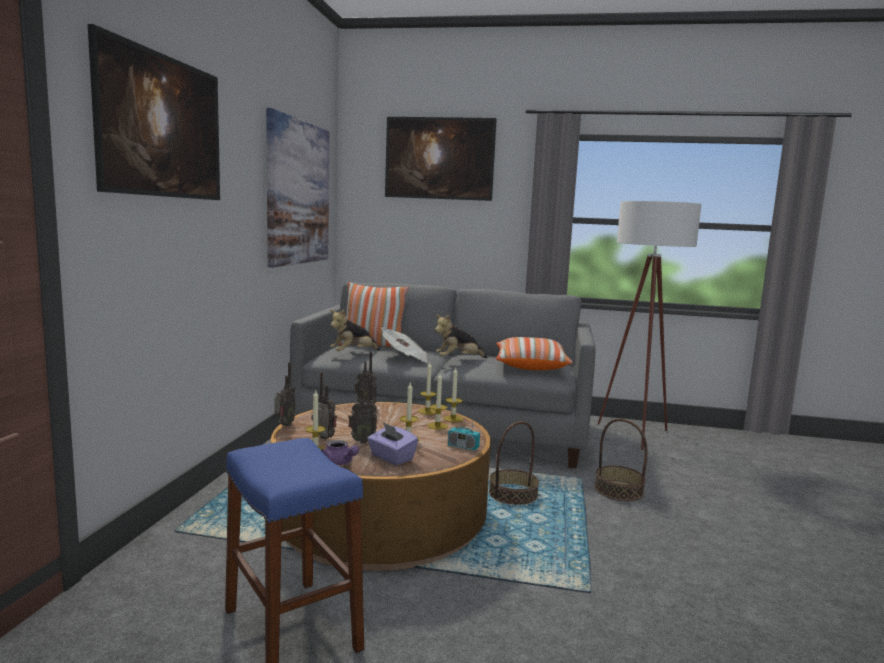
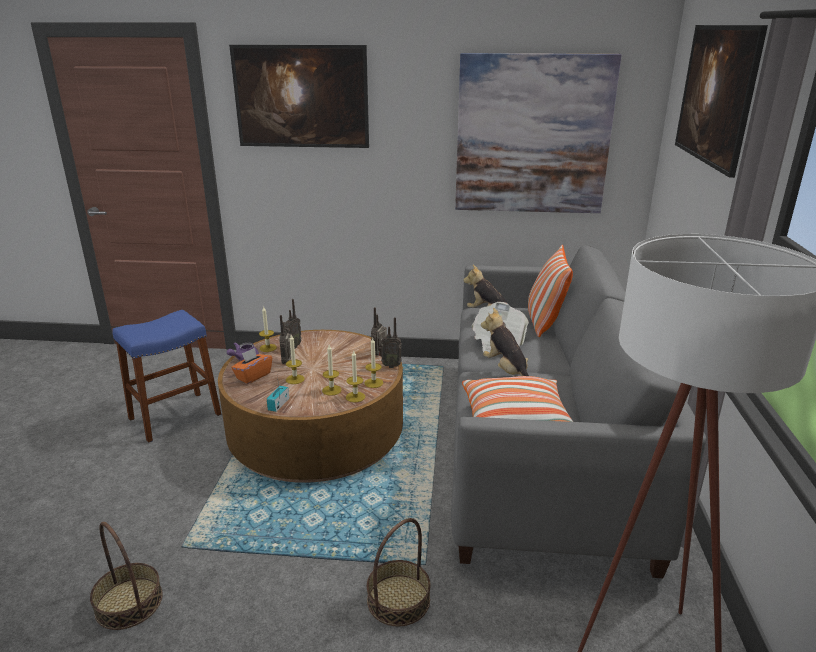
camera: 85 degrees right, 15 degrees up
radio [274,362,295,426] -> radio moved to [379,317,402,368]
purple tissue box [367,422,418,465] -> orange tissue box [231,348,272,384]
basket [489,421,539,505] -> basket moved to [90,522,163,630]

